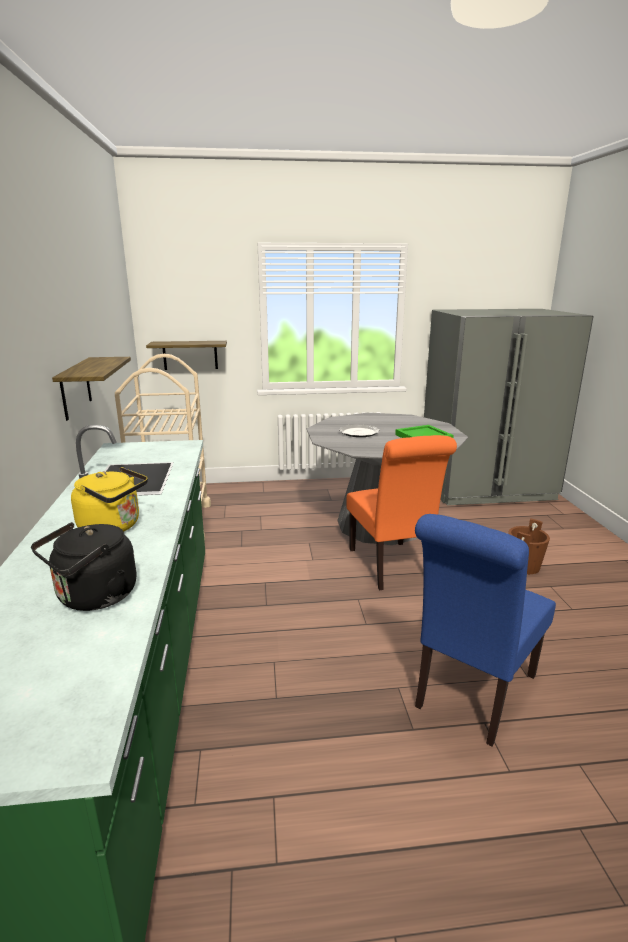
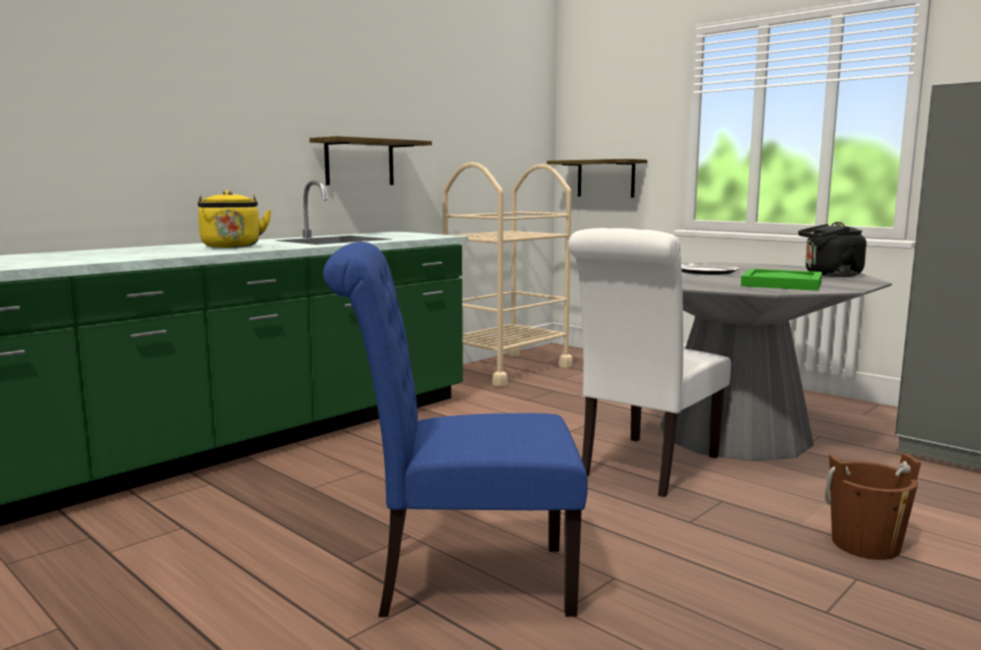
camera: 50 degrees right, 10 degrees down
black kettle [31,522,137,611] -> black kettle moved to [798,222,866,277]
orange chair [346,435,457,590] -> white chair [568,228,731,497]

